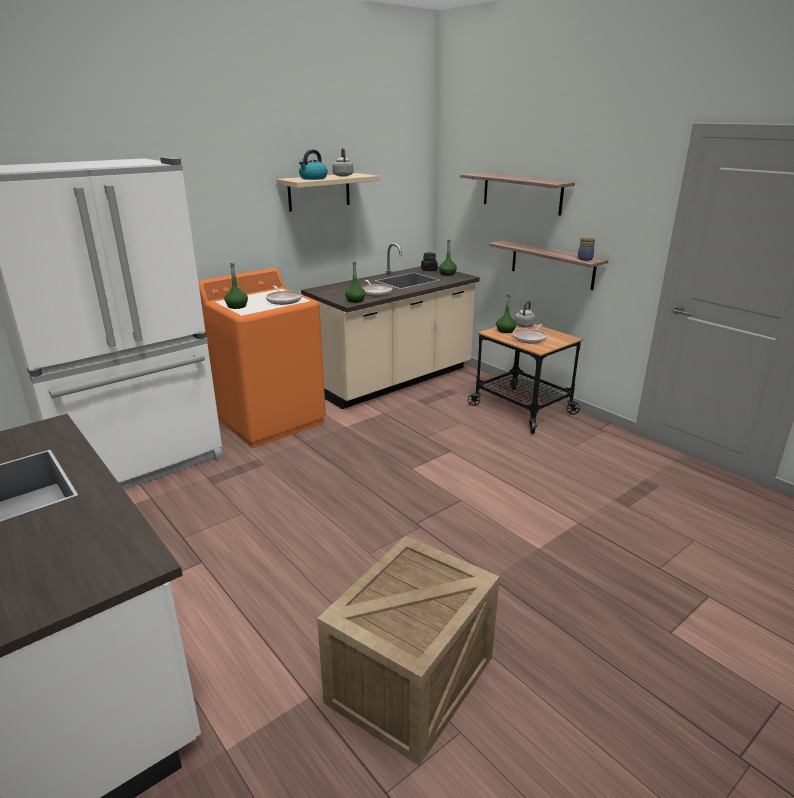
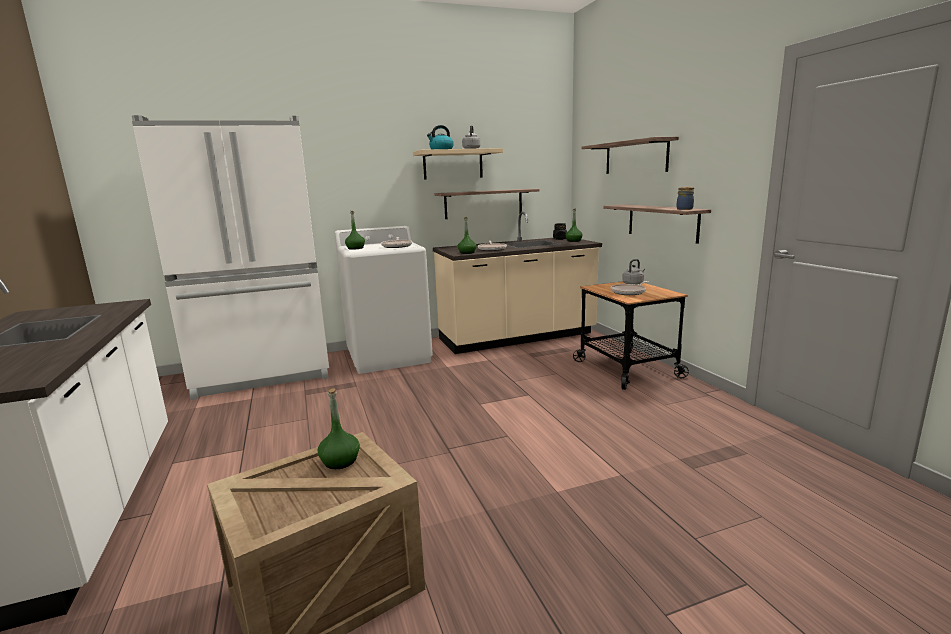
camera: 20 degrees right, 10 degrees down
orange washing machine [198,268,326,448] -> white washing machine [334,226,433,374]
green bottle [496,293,516,333] -> green bottle moved to [318,388,360,469]
none -> shelf [434,189,539,219]

